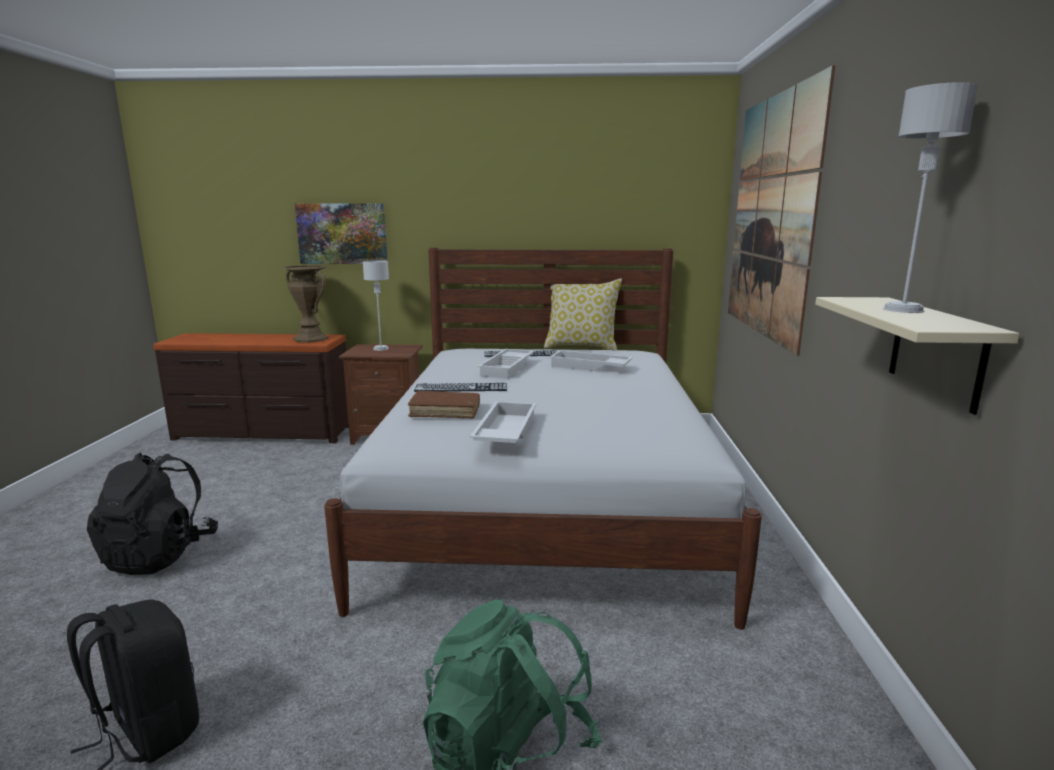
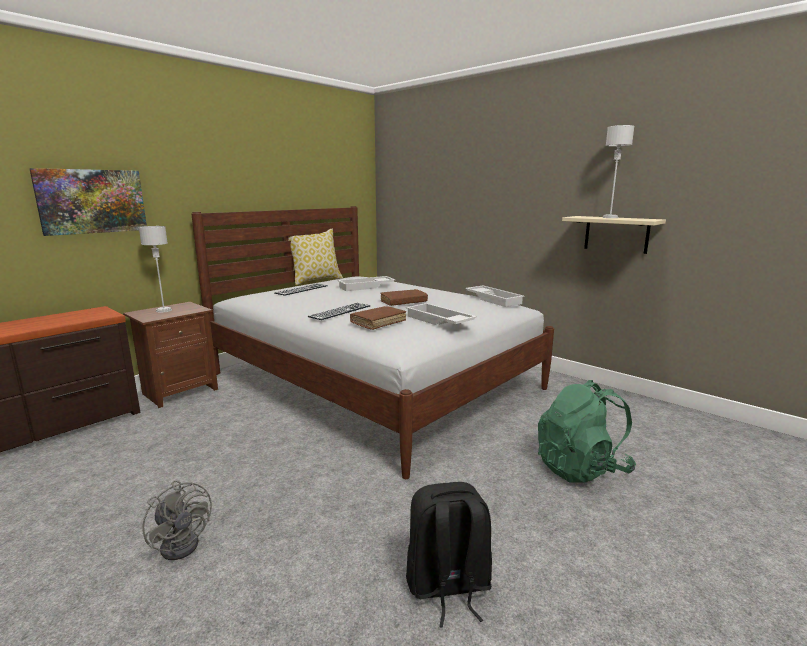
camera: 50 degrees left, 0 degrees up
black backpack [87,453,218,575] -> grey fan [142,481,212,560]
brown vase [281,265,329,343] -> none
white tray [478,349,534,379] -> white tray moved to [465,286,525,307]
picture [728,65,835,356] -> none
none -> brown book [380,289,428,306]

